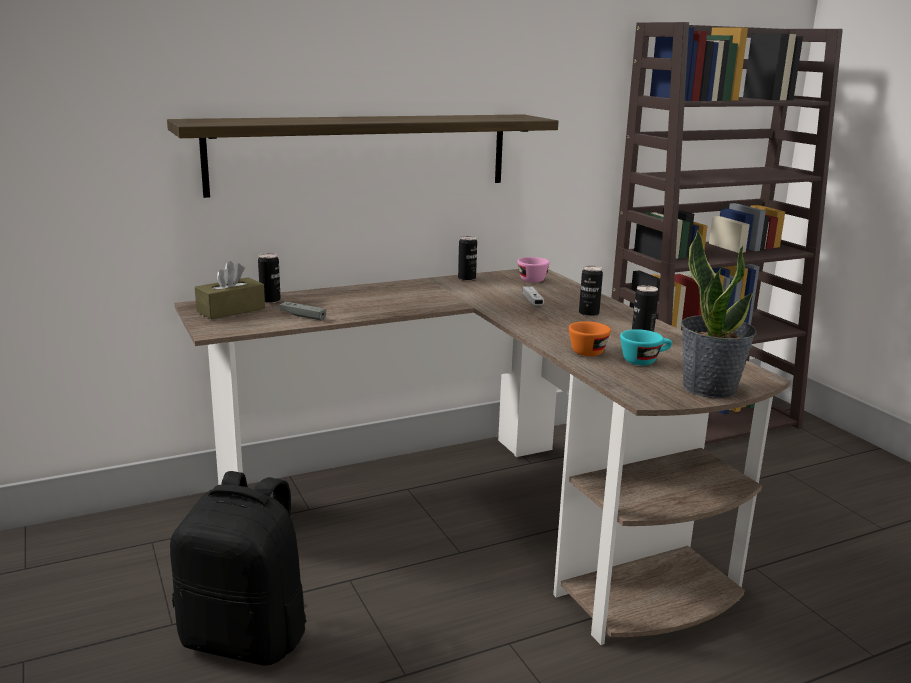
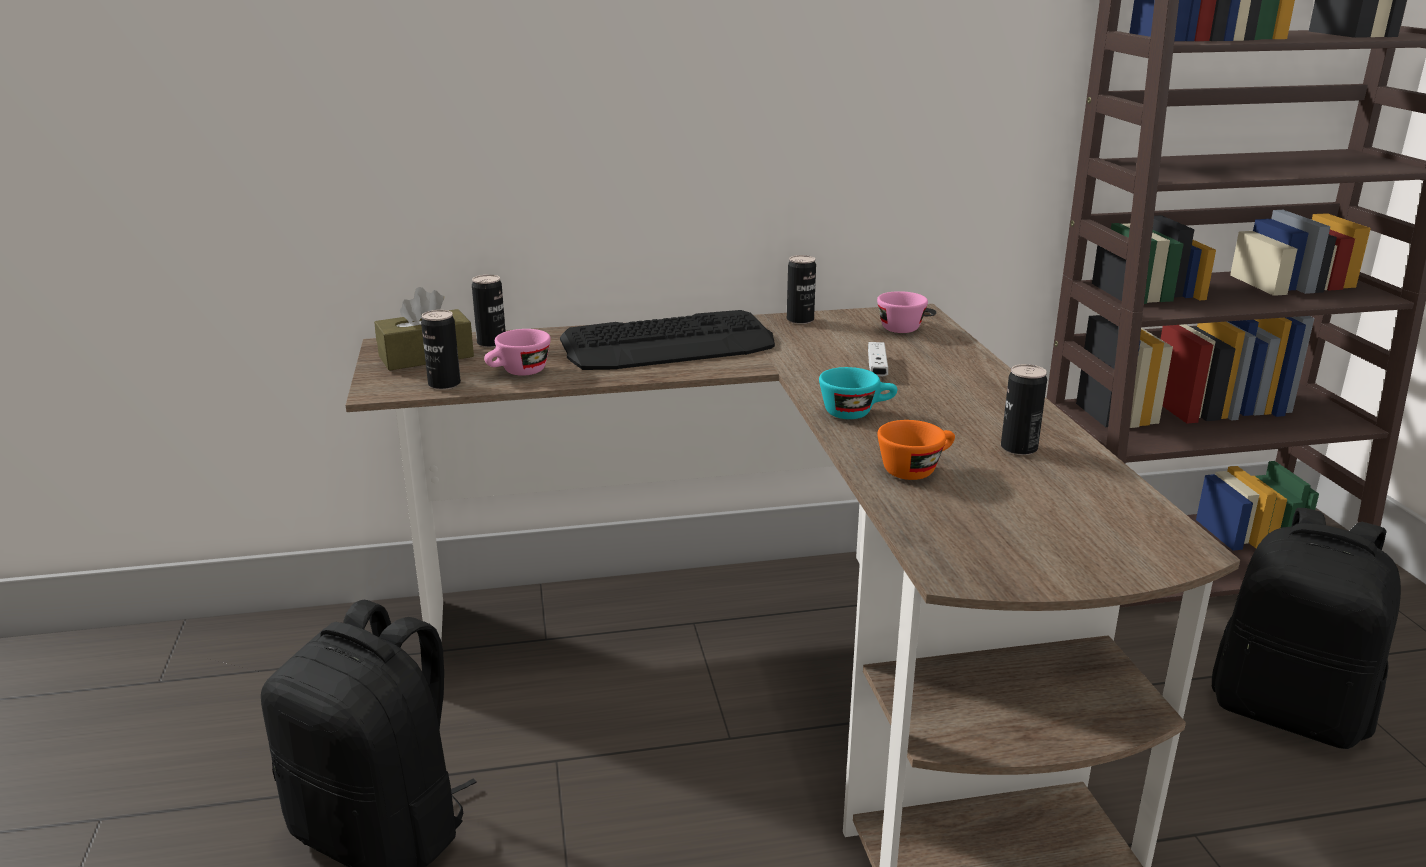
camera: 15 degrees right, 5 degrees up
shelf [167,114,558,198] -> none
grey game controller [280,302,326,320] -> pink cup [484,329,551,376]
can [579,266,603,317] -> can moved to [421,310,461,390]
turquoise cup [620,329,672,365] -> turquoise cup moved to [819,367,897,419]
potted plant [681,229,757,398] -> none
none -> keyboard [560,310,775,370]
none -> black backpack [1212,508,1401,749]

